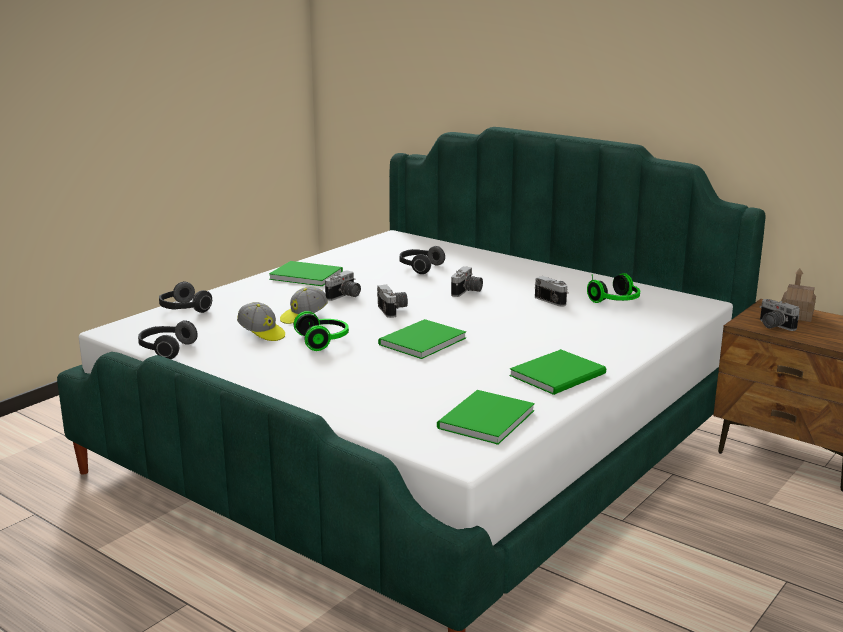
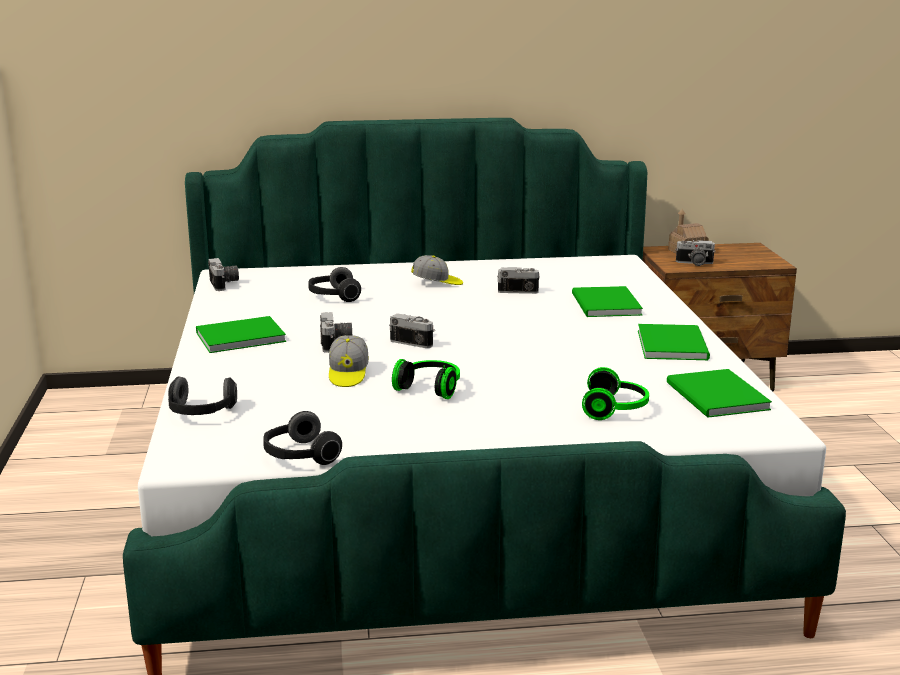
camera: 45 degrees left, 0 degrees up
cap [237,302,285,341] -> cap moved to [411,255,463,285]
green book [378,319,466,359] -> green book moved to [572,286,643,317]
camera [451,266,483,297] -> camera moved to [208,258,239,291]
headphones [587,273,640,303] -> headphones moved to [582,367,649,420]

